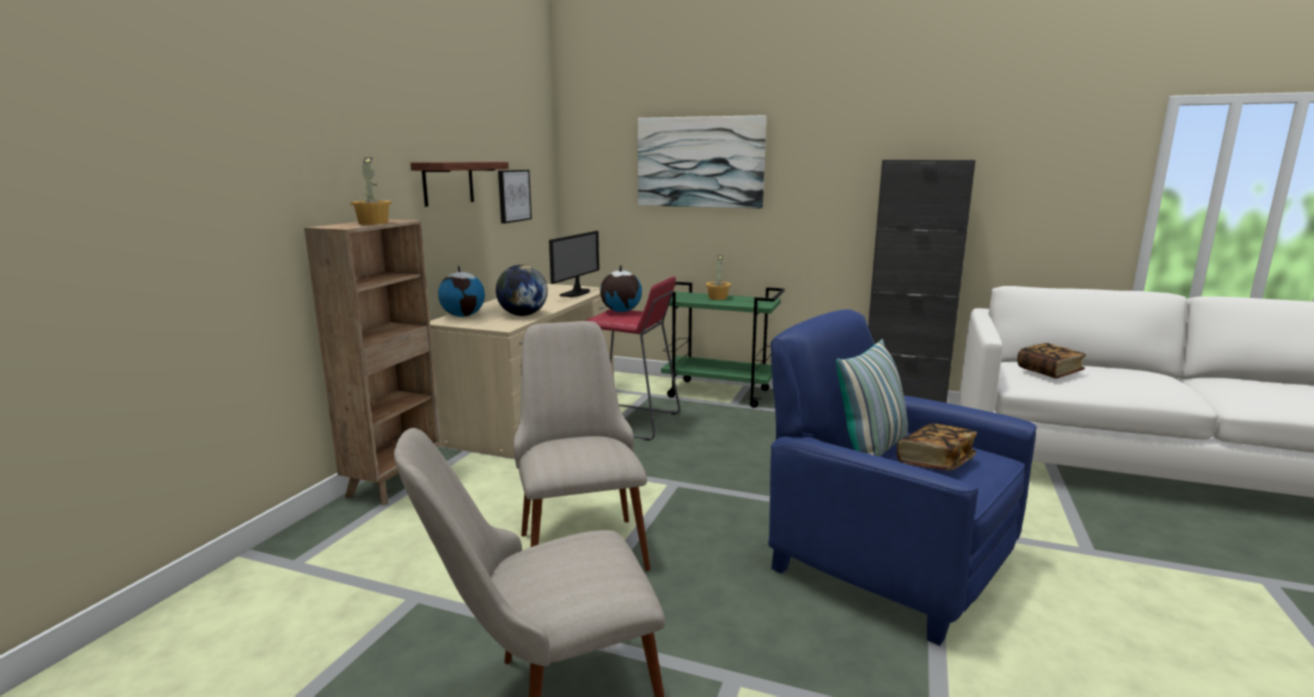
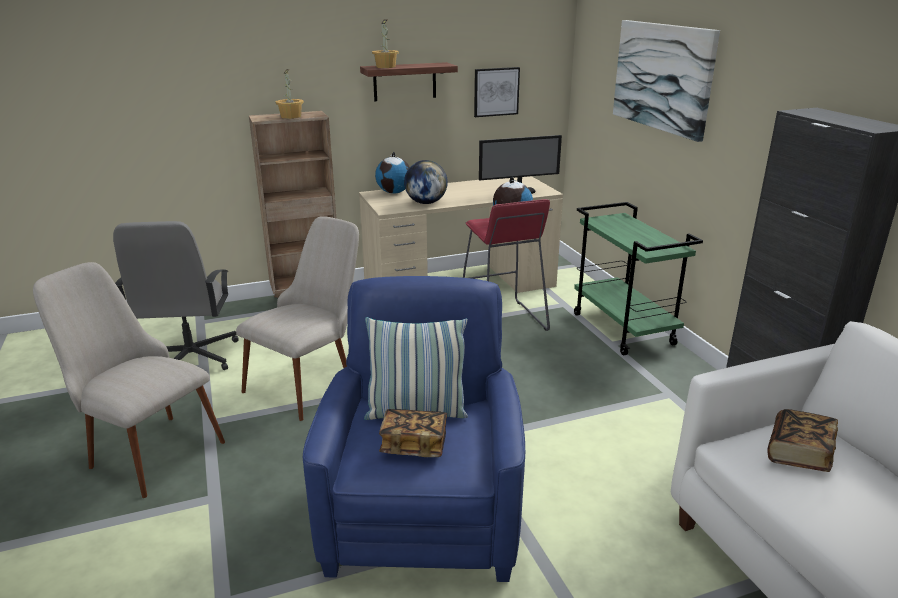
camera: 50 degrees right, 10 degrees up
potted plant [706,255,731,300] -> potted plant moved to [372,19,399,68]
none -> grey office chair [113,221,239,370]

